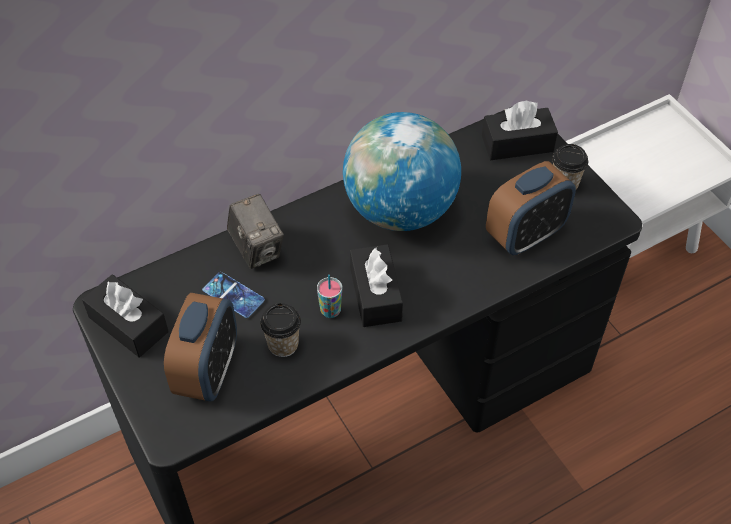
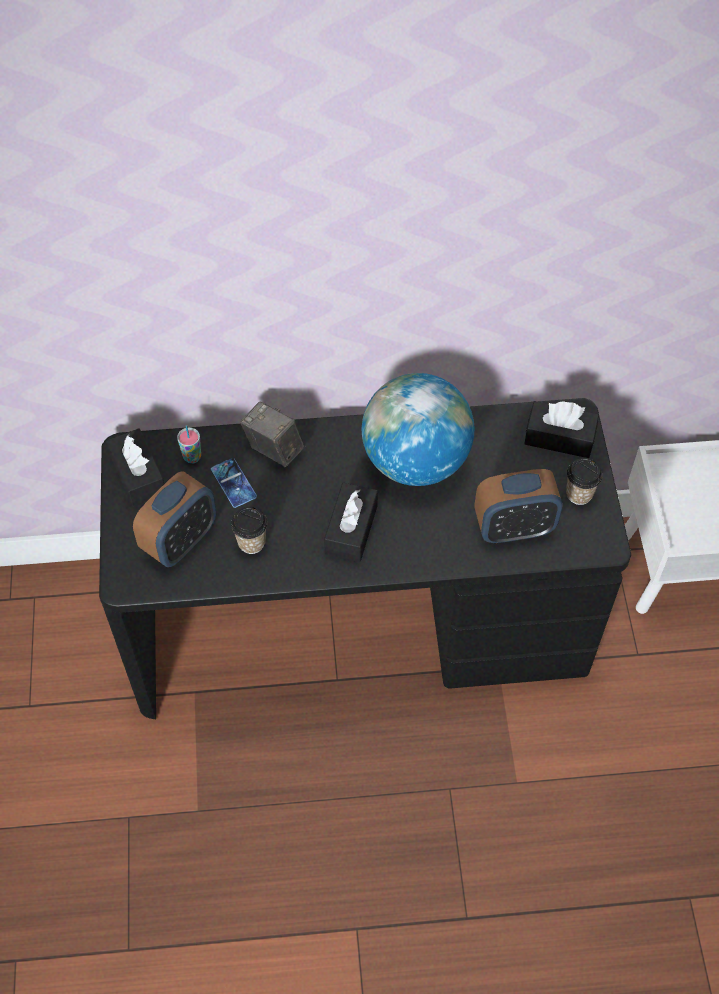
camera: 25 degrees right, 5 degrees up
camera [227,194,284,269] -> camera turned 135 degrees clockwise [240,402,305,467]
cup [317,274,342,318] -> cup moved to [177,425,201,464]

